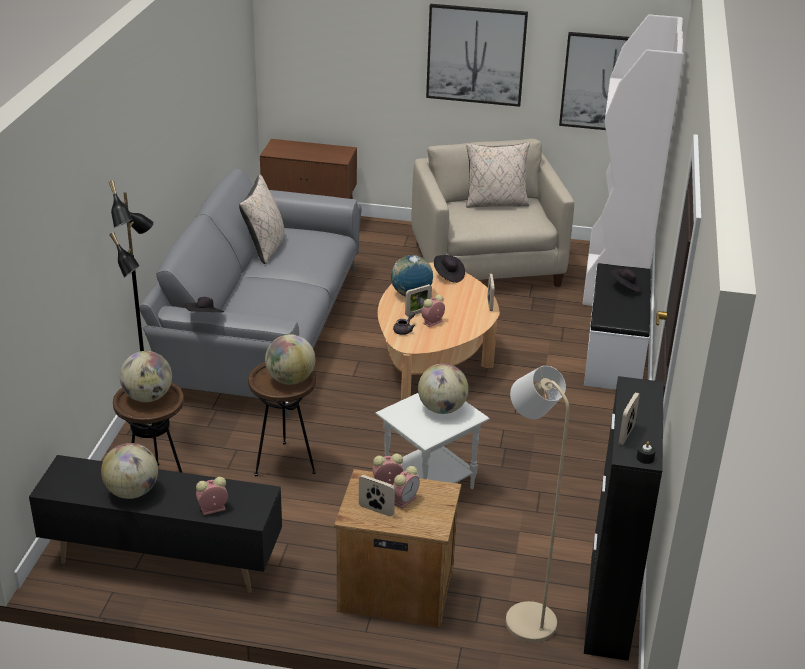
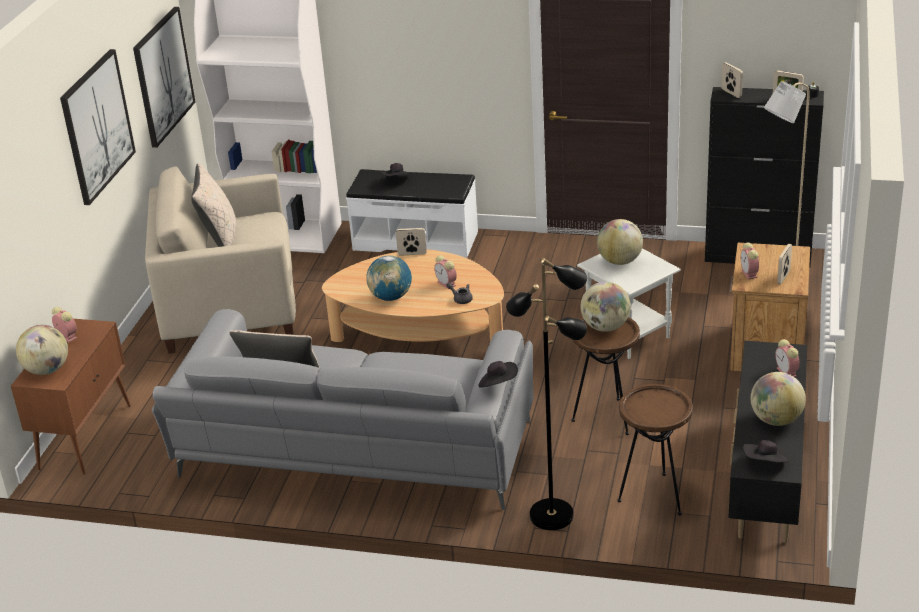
camera: 85 degrees left, 0 degrees up
globe [120,351,172,402] -> globe moved to [16,325,68,375]
alarm clock [393,466,420,509] -> alarm clock moved to [52,307,77,342]
picture frame [405,284,432,317] -> picture frame moved to [721,62,743,98]
black hat [434,255,465,283] -> black hat moved to [743,440,789,462]

